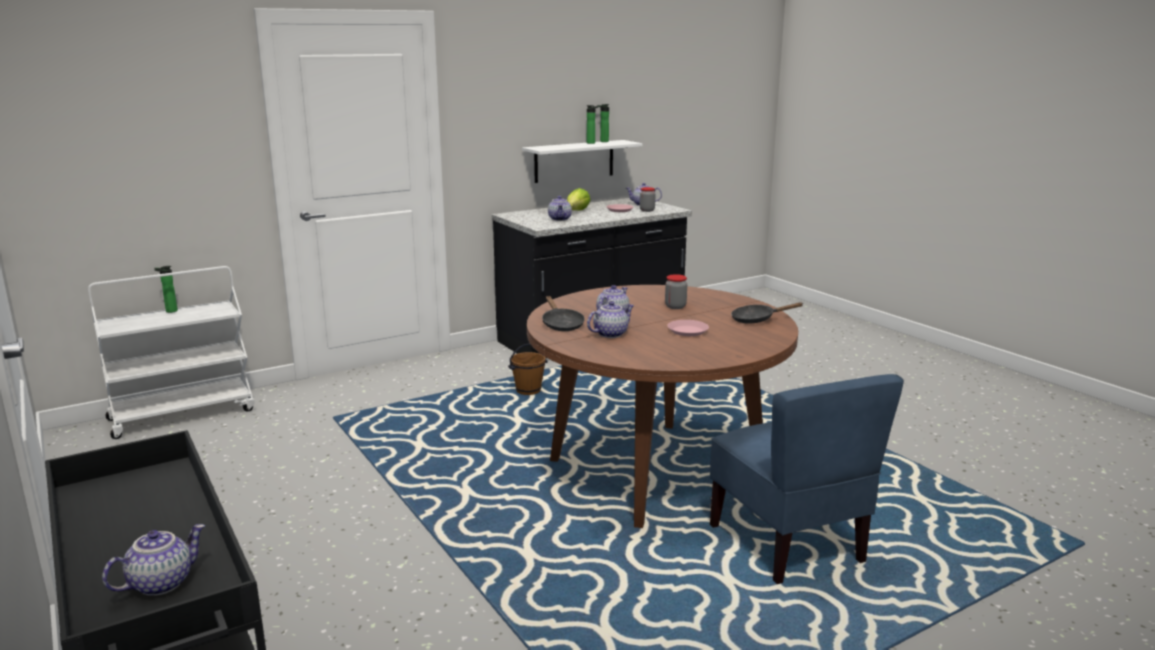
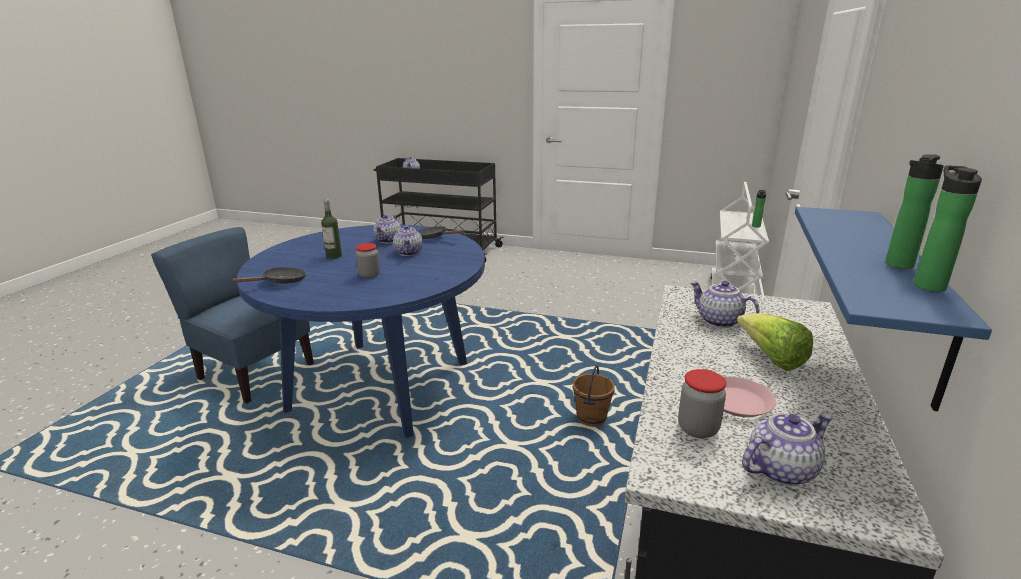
camera: 140 degrees right, 5 degrees up
white shelf [522,140,643,183] -> blue shelf [795,207,992,411]
brown dining table [527,285,798,528] -> blue dining table [237,225,485,438]
pink plate [667,320,709,336] -> bottle [321,199,342,259]

